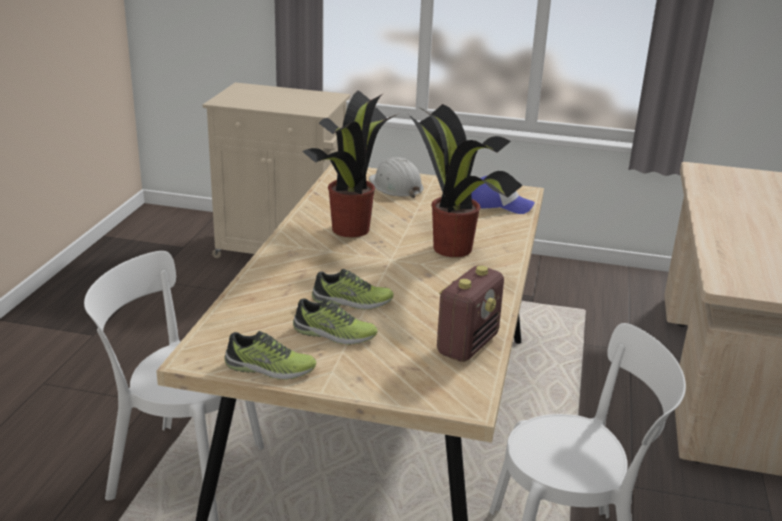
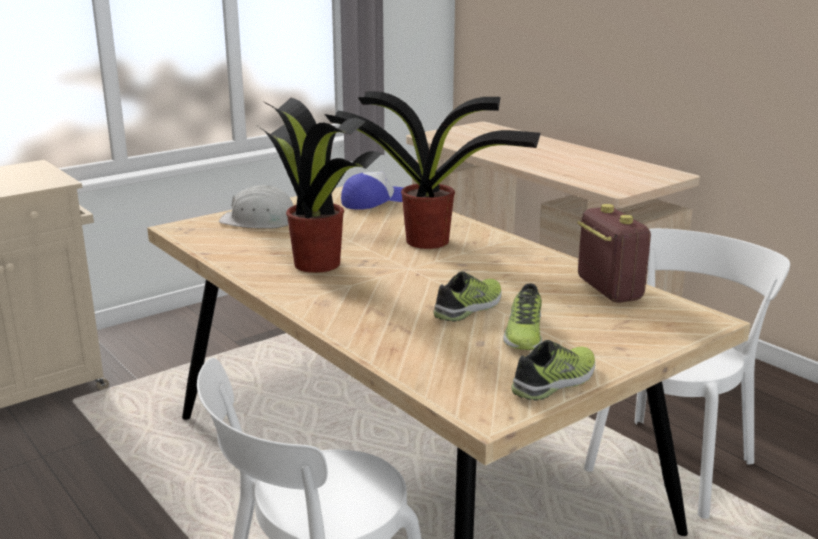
camera: 50 degrees left, 5 degrees down
shoe [293,298,378,345] -> shoe turned 135 degrees clockwise [503,283,542,350]

